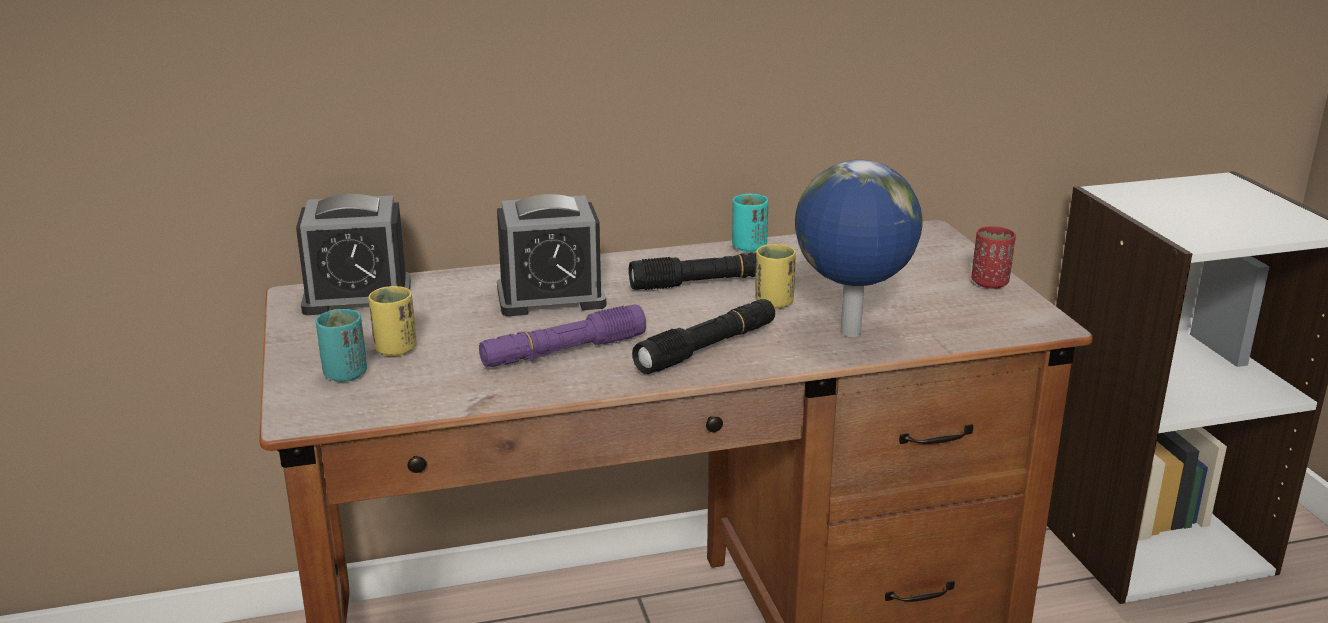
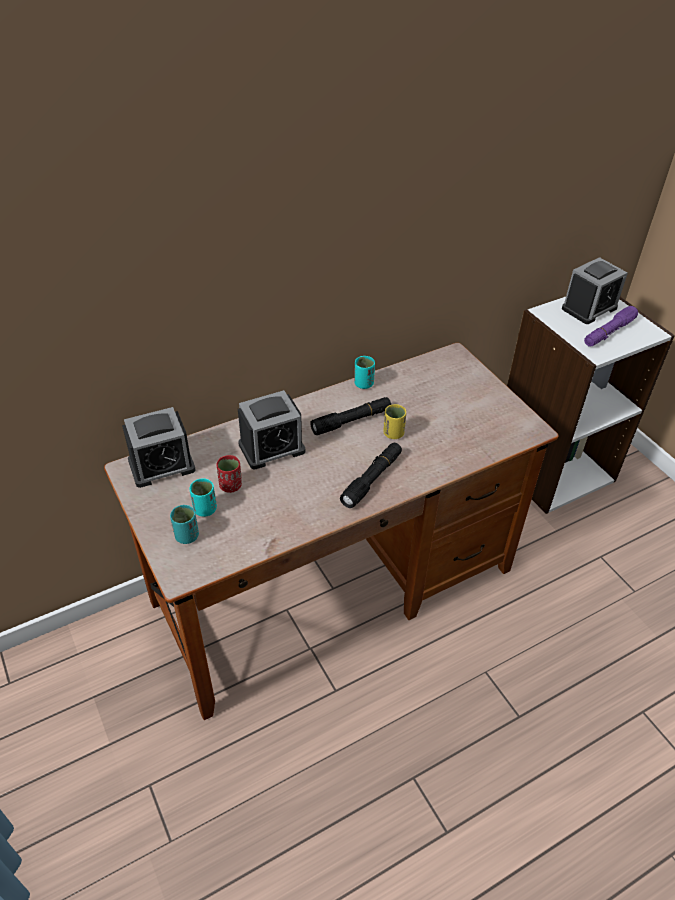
camera: 15 degrees left, 20 degrees up
yellow cup [368,286,417,356] -> turquoise cup [190,479,217,517]
purple flashlight [479,305,646,367] -> purple flashlight moved to [584,306,638,347]
globe [795,160,922,337] -> none
red cup [971,226,1016,289] -> red cup moved to [217,455,242,493]
none -> alarm clock [562,257,628,324]

